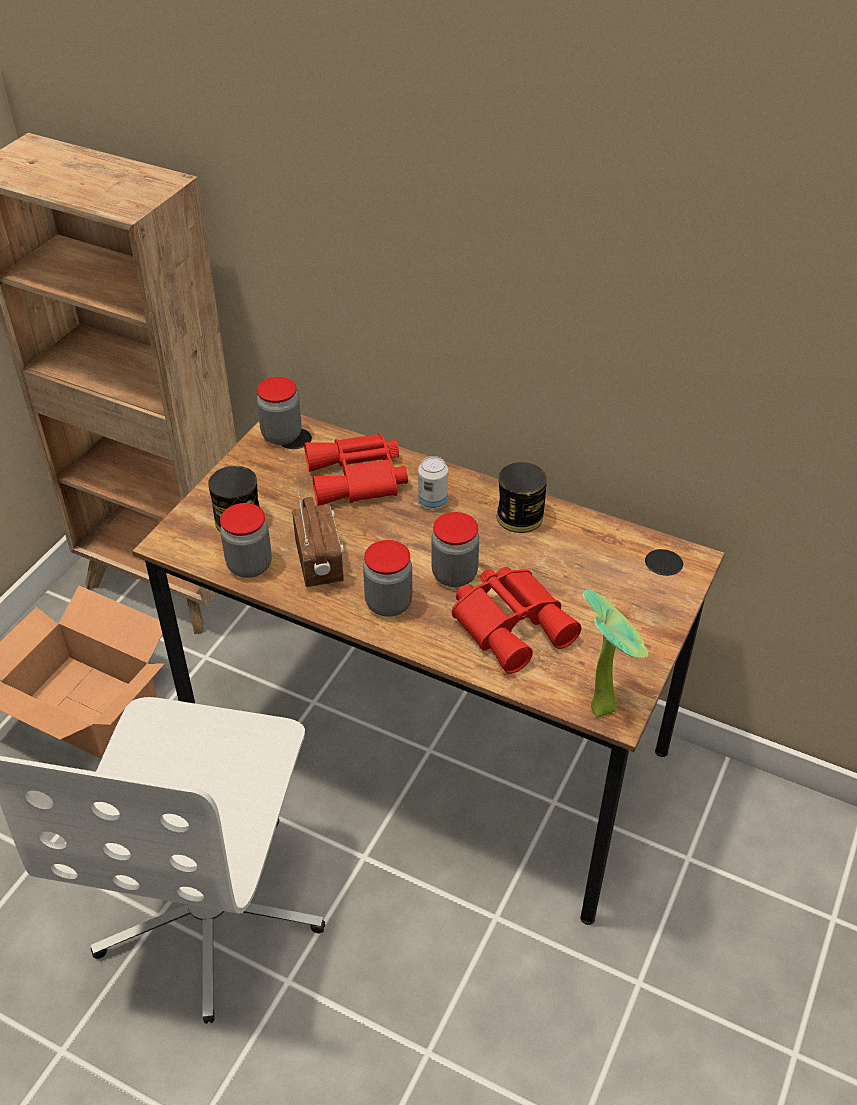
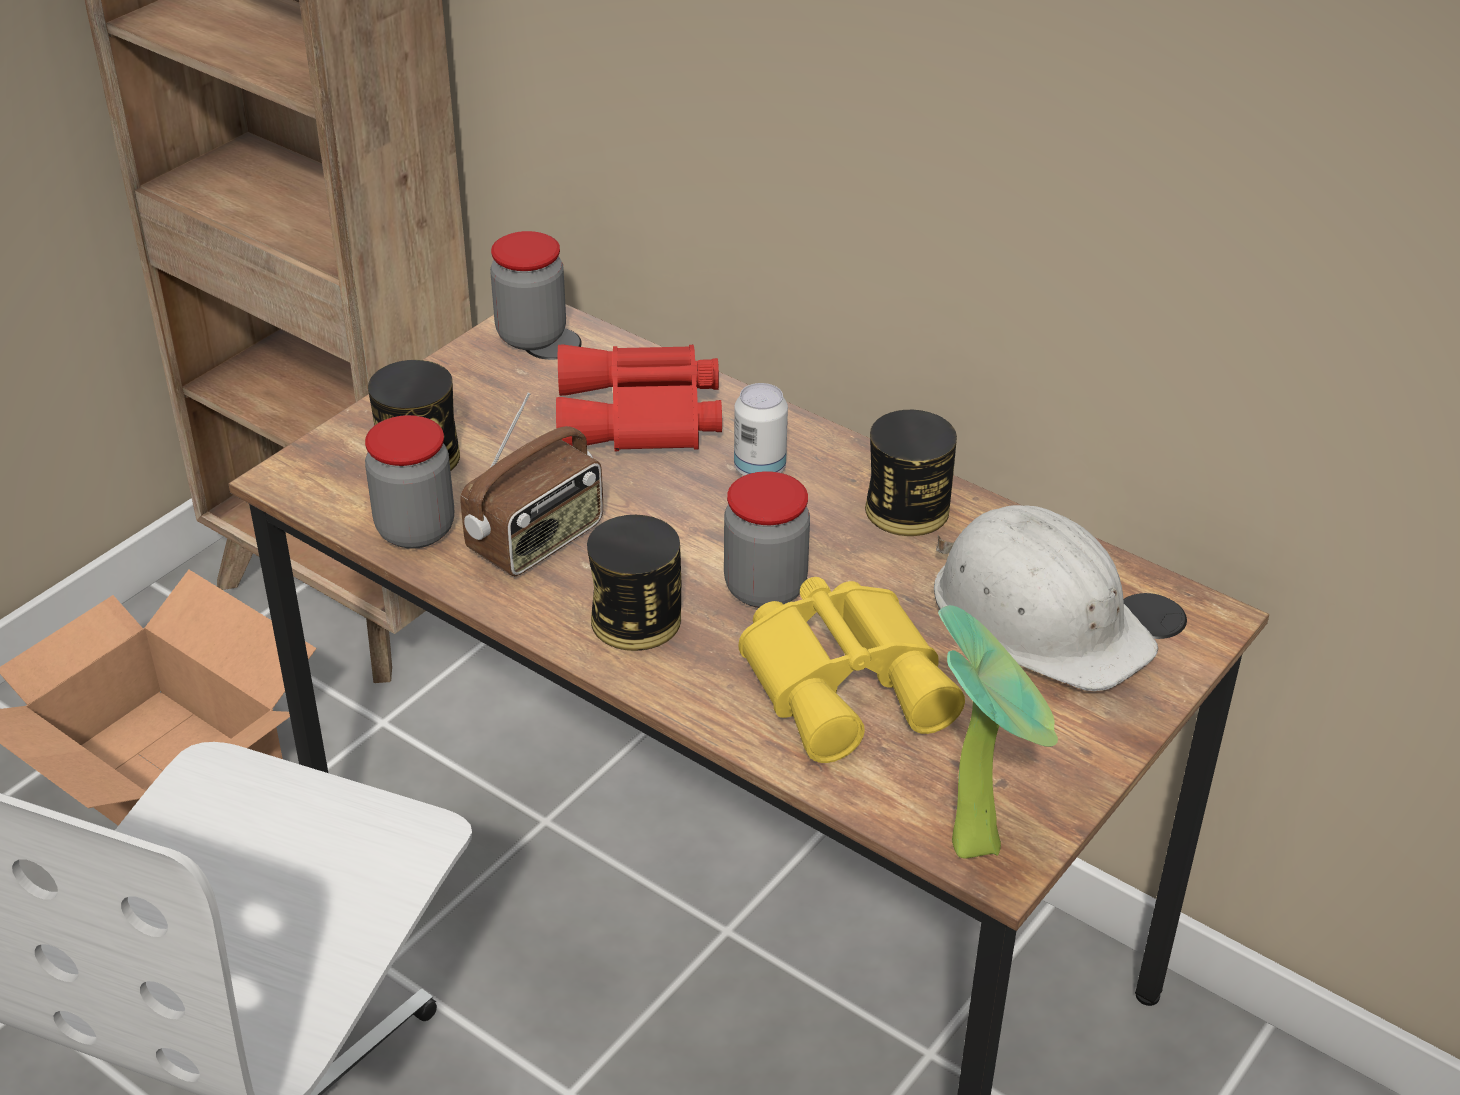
camera: 10 degrees right, 5 degrees down
radio [292,490,344,587] -> radio turned 45 degrees clockwise [460,393,603,576]
jar [363,540,413,617] -> can [587,515,681,651]
red binoculars [452,567,581,674] -> yellow binoculars [739,577,965,763]
none -> white hard hat [934,505,1158,691]

